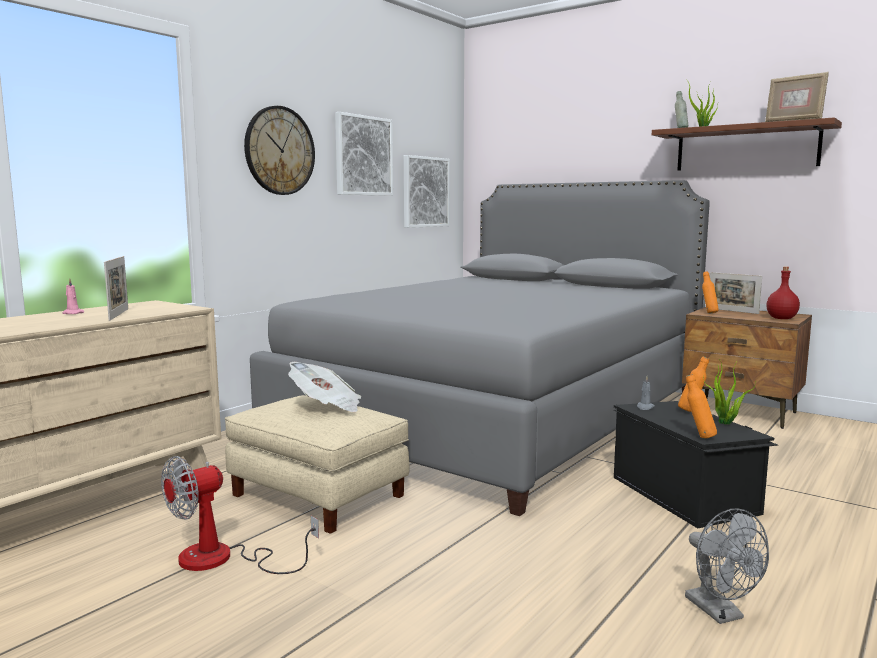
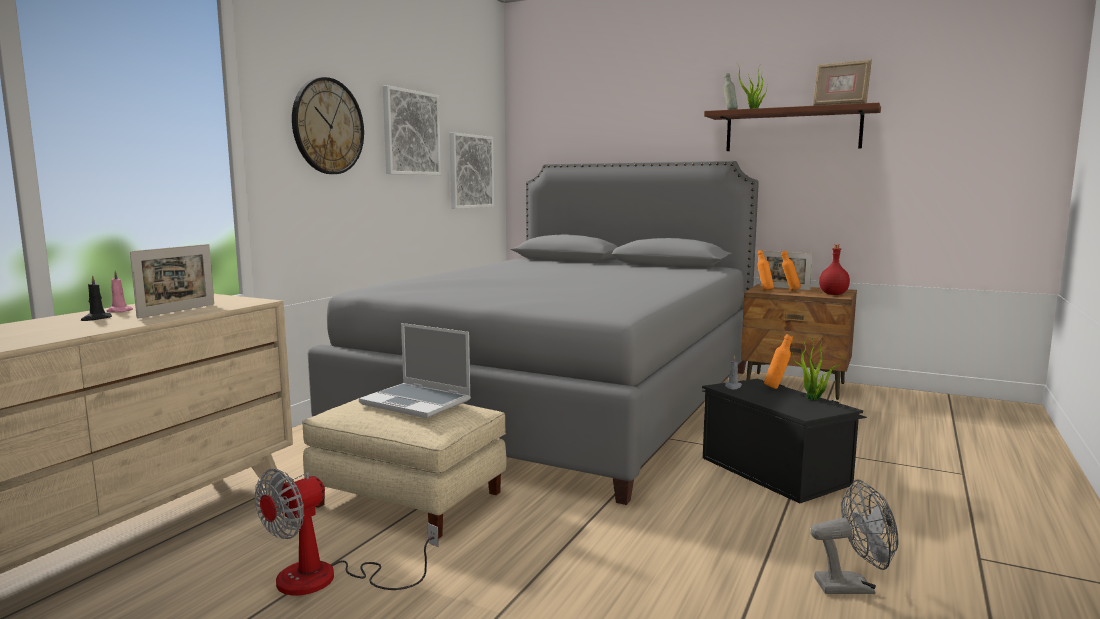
camera: 10 degrees left, 0 degrees up
picture frame [104,256,128,321] -> picture frame turned 45 degrees clockwise [130,244,214,319]
newspaper [288,362,361,412] -> laptop [359,323,471,419]
grey fan [685,509,769,624] -> grey fan turned 60 degrees counterclockwise [811,479,899,594]
orange bottle [686,374,717,439] -> orange bottle moved to [781,250,801,291]
none -> black candle [81,275,112,321]

